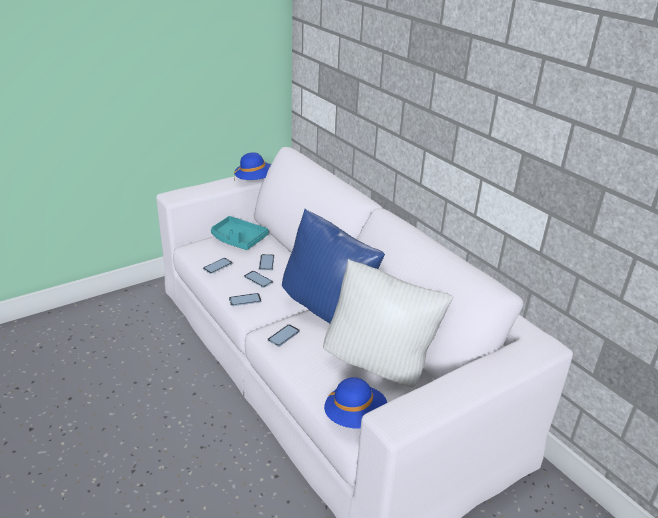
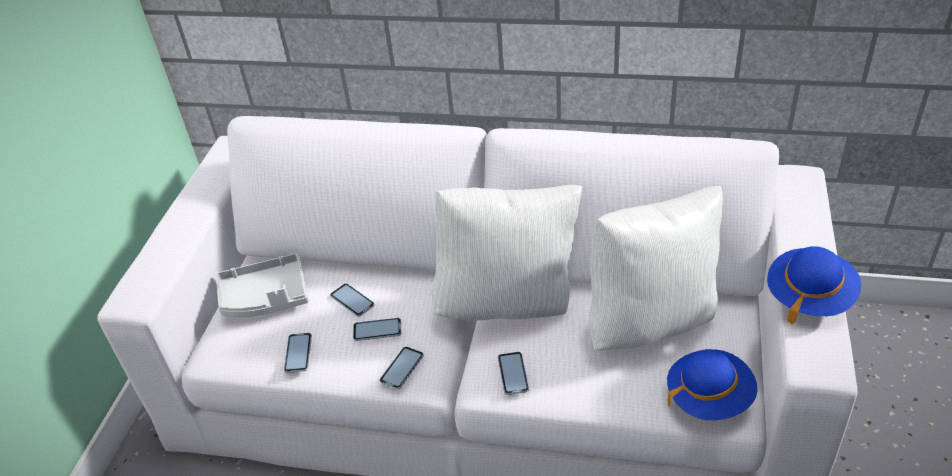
camera: 40 degrees left, 10 degrees up
turquoise tray [211,216,269,250] -> grey tray [216,253,309,317]
blue hat [234,152,271,180] -> blue hat moved to [767,246,861,324]
blue pillow [282,209,385,323] -> white pillow [432,185,582,320]

